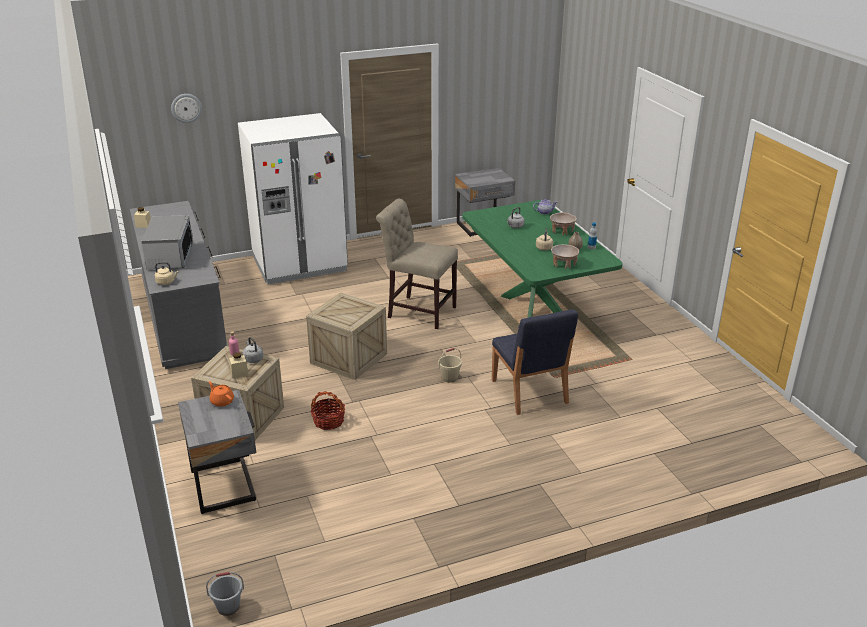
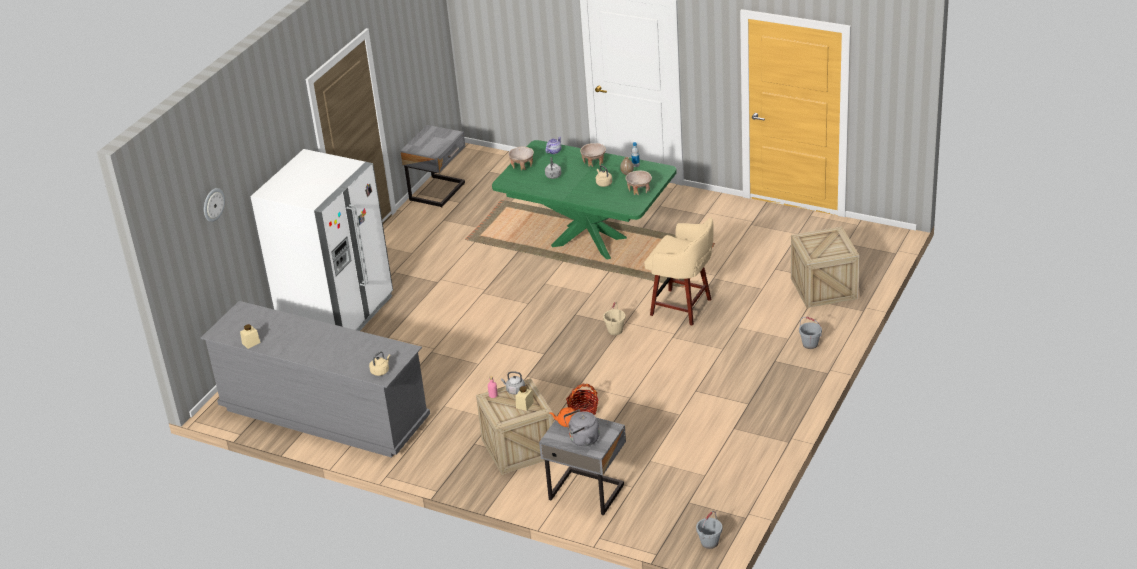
camera: 40 degrees left, 5 degrees up
microwave [141,215,193,269] -> none
crate [306,293,387,380] -> crate moved to [791,227,859,308]
beige chair [376,199,458,329] -> none
blue chair [492,309,578,415] -> beige stool [644,218,713,325]
none -> beige bowl [508,147,534,171]
none -> grey kettle [564,409,600,446]
none -> grey bucket [799,317,822,349]

